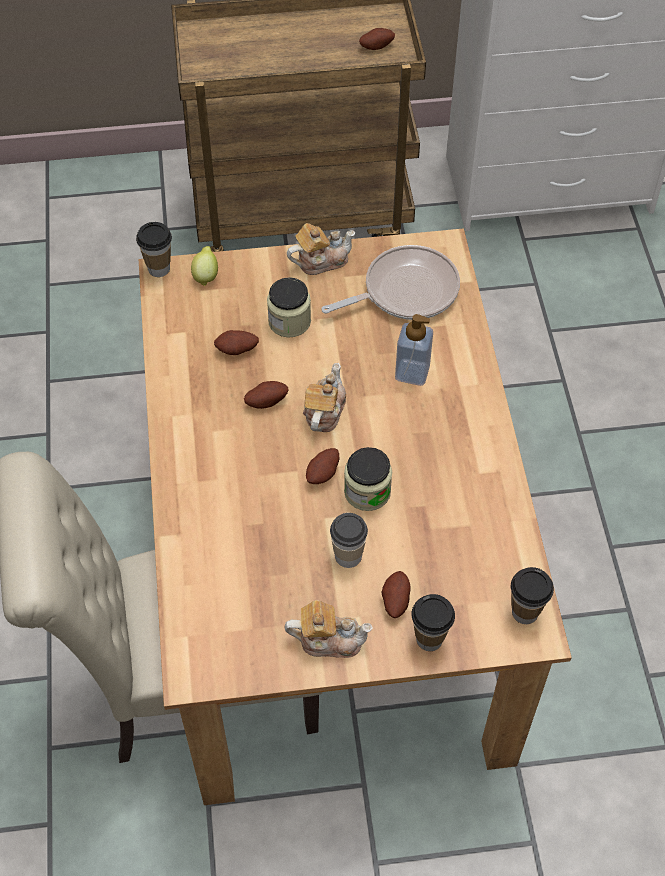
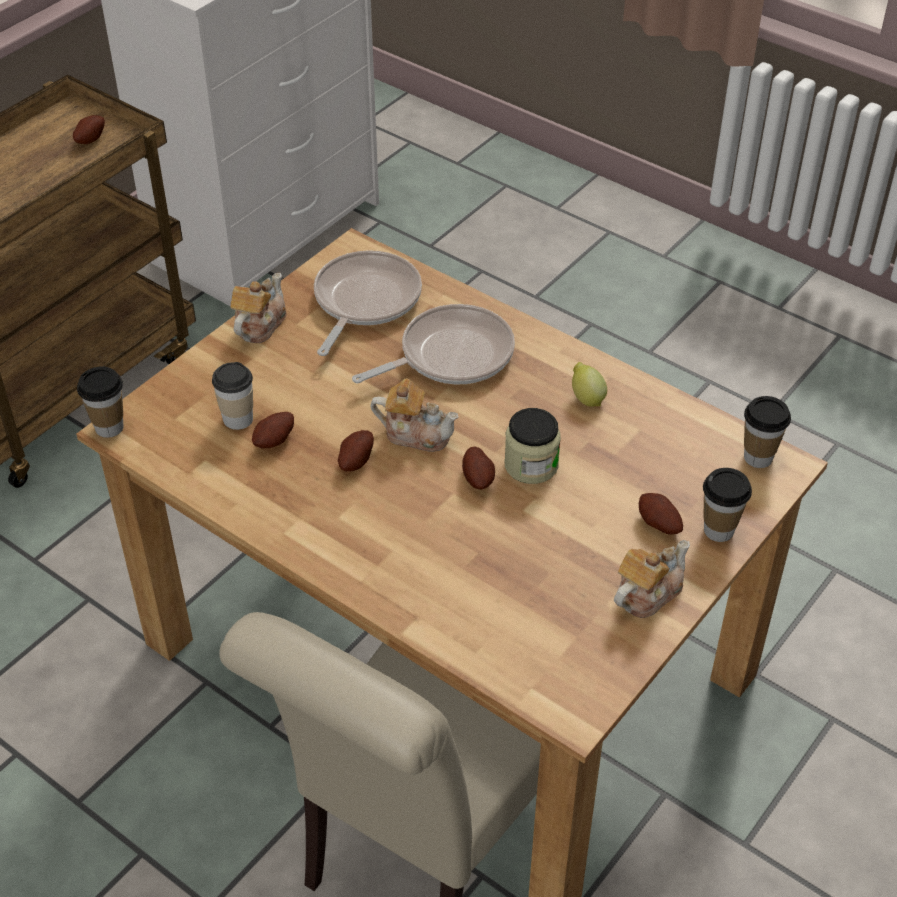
camera: 45 degrees left, 10 degrees down
lemon [191,246,218,286] -> lemon moved to [572,362,607,407]
jar [267,277,311,338] -> none
teapot [303,363,346,432] -> teapot turned 135 degrees clockwise [371,379,459,452]
cup [330,513,368,568] -> cup moved to [212,362,253,430]
soap dispenser [395,314,433,386] -> frying pan [352,304,515,385]

